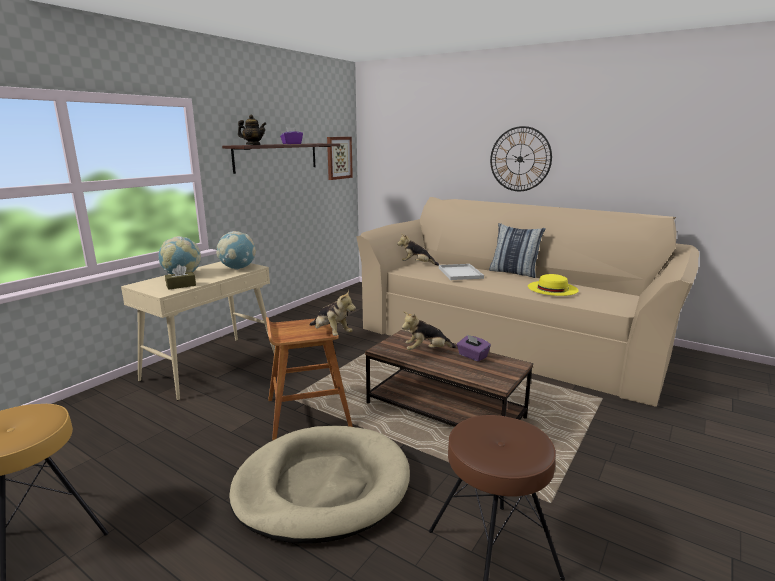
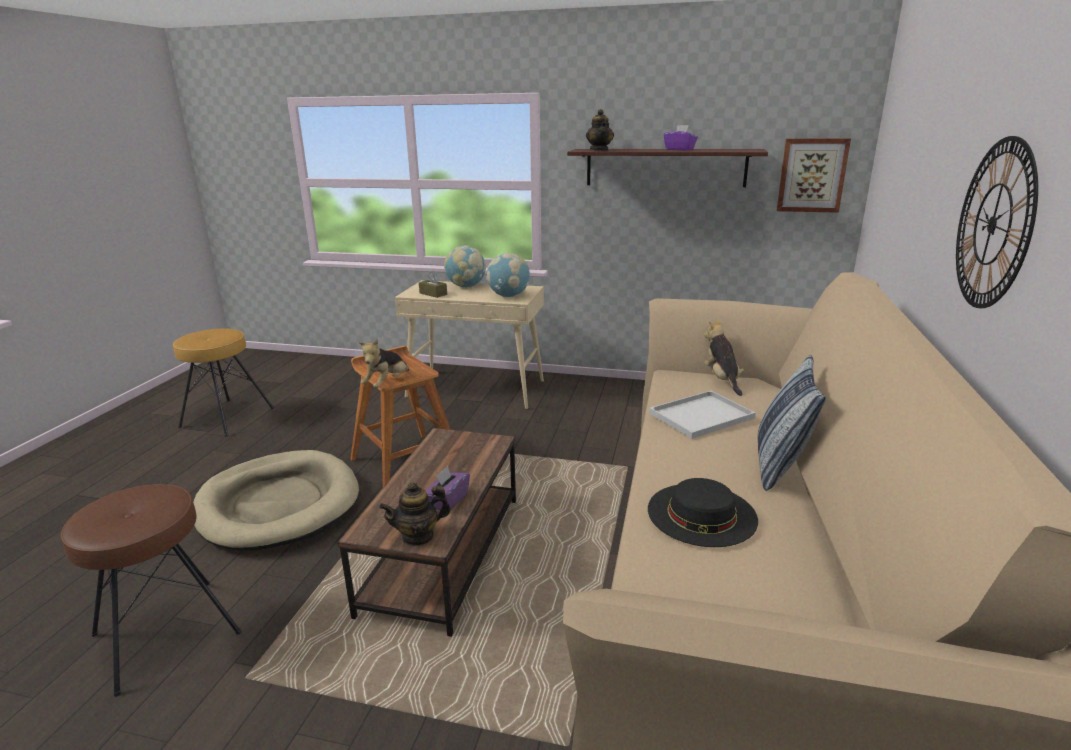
camera: 70 degrees right, 5 degrees up
plush toy [402,311,456,350] -> none
yellow hat [528,274,579,296] -> black hat [648,478,758,547]
none -> teapot [379,482,451,546]

